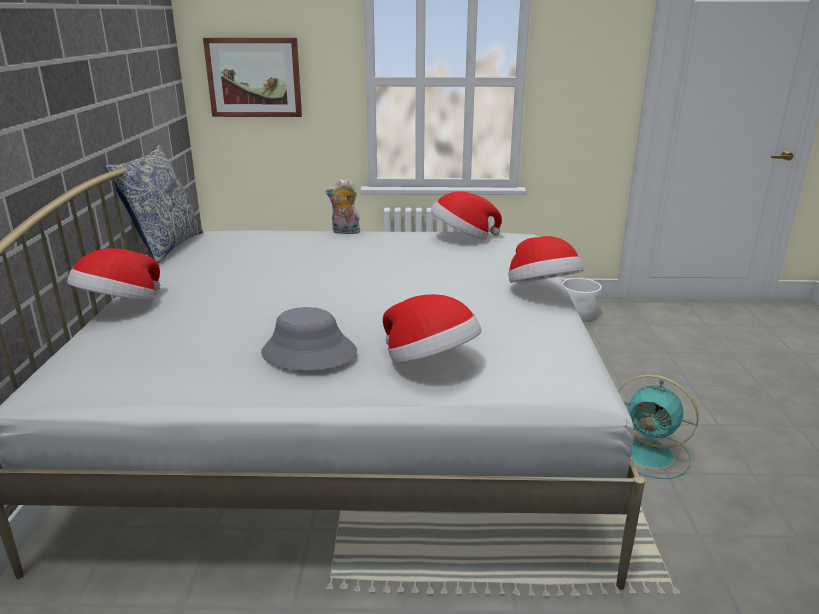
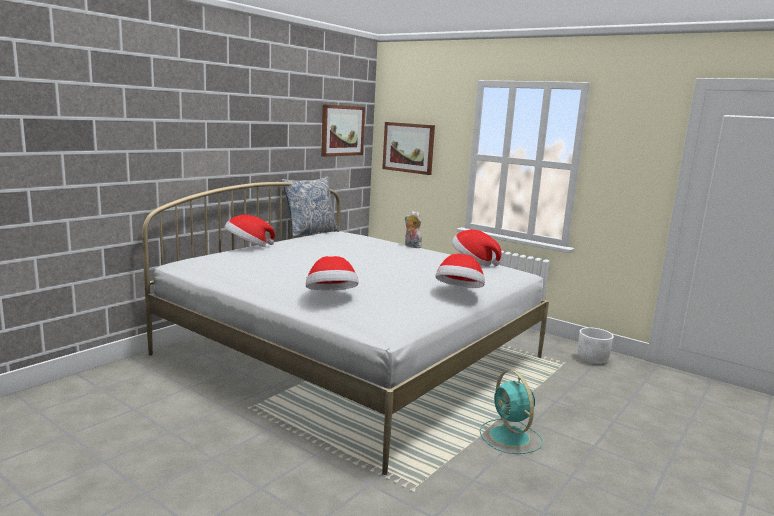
camera: 35 degrees right, 10 degrees down
grey hat [261,307,357,371] -> none
none -> picture [321,104,365,157]

